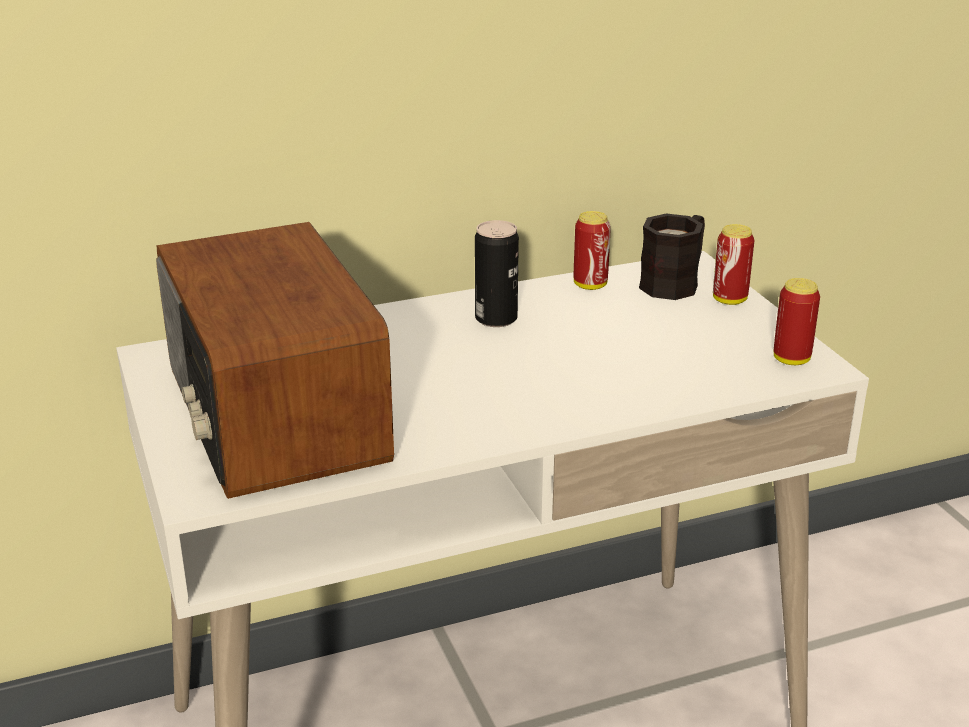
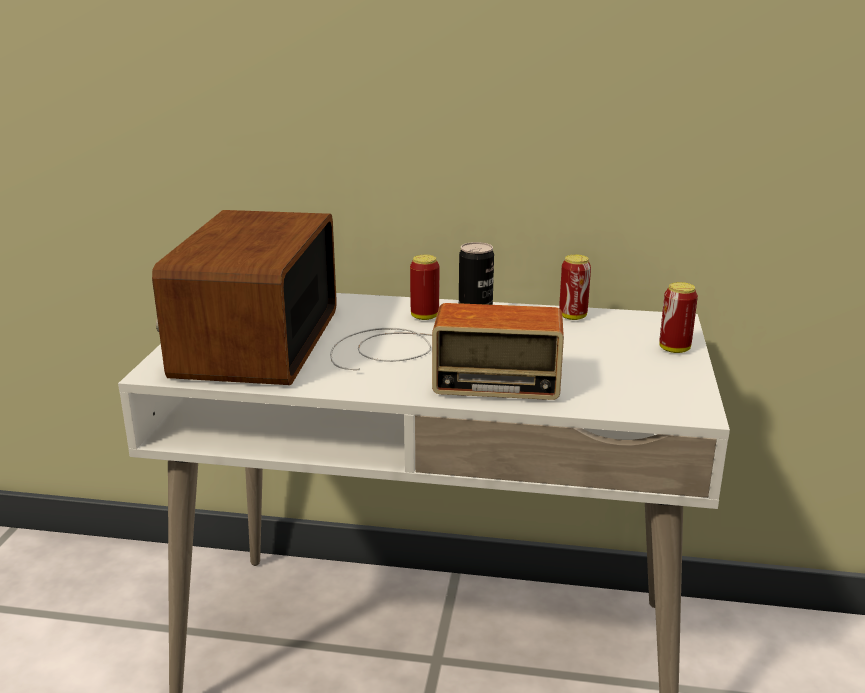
camera: 30 degrees right, 5 degrees down
black mug [639,213,705,300] -> none
can [774,278,820,365] -> can moved to [410,254,439,320]
none -> radio [330,303,564,400]

